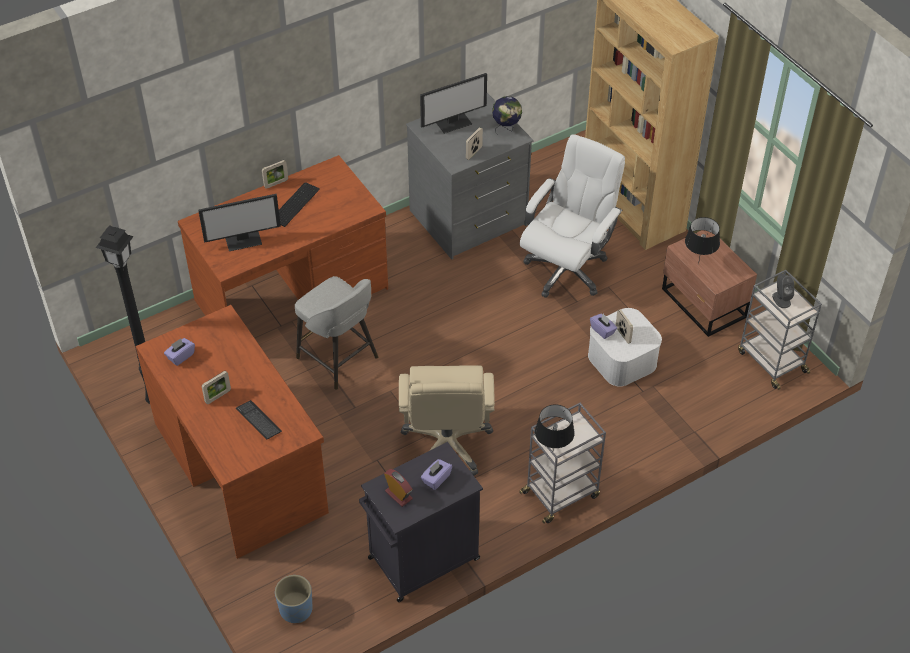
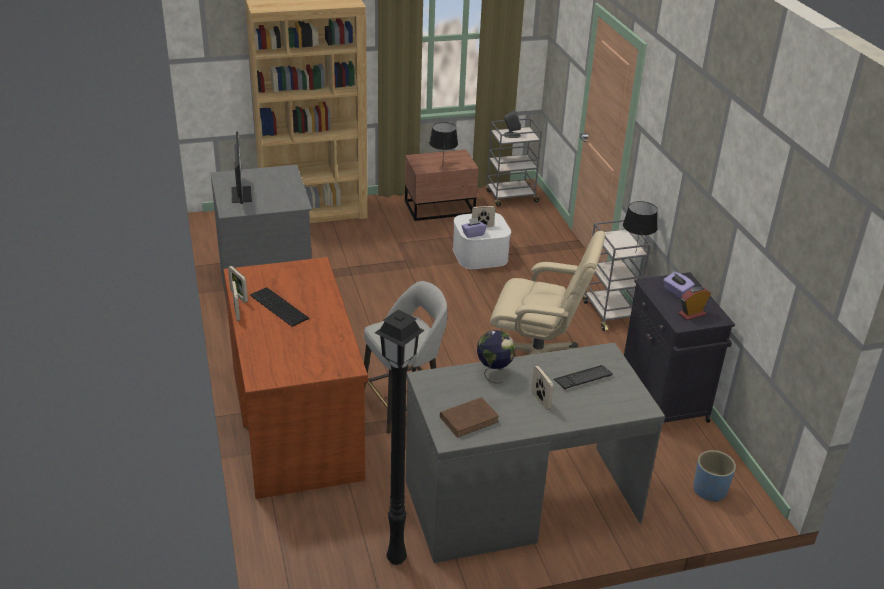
camera: 75 degrees left, 15 degrees down
brown desk [136,305,329,559] -> grey desk [406,343,665,563]
purple tissue box [164,338,195,366] -> brown book [440,397,499,438]
monitor [198,194,281,251] -> none
picture frame [466,127,483,160] -> picture frame moved to [228,266,248,303]
globe [492,96,522,135] -> globe moved to [477,330,515,384]
white office chair [520,135,625,298] -> none

